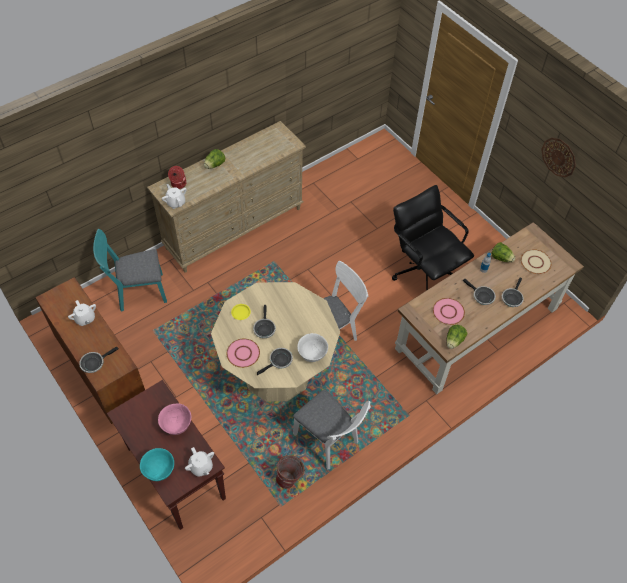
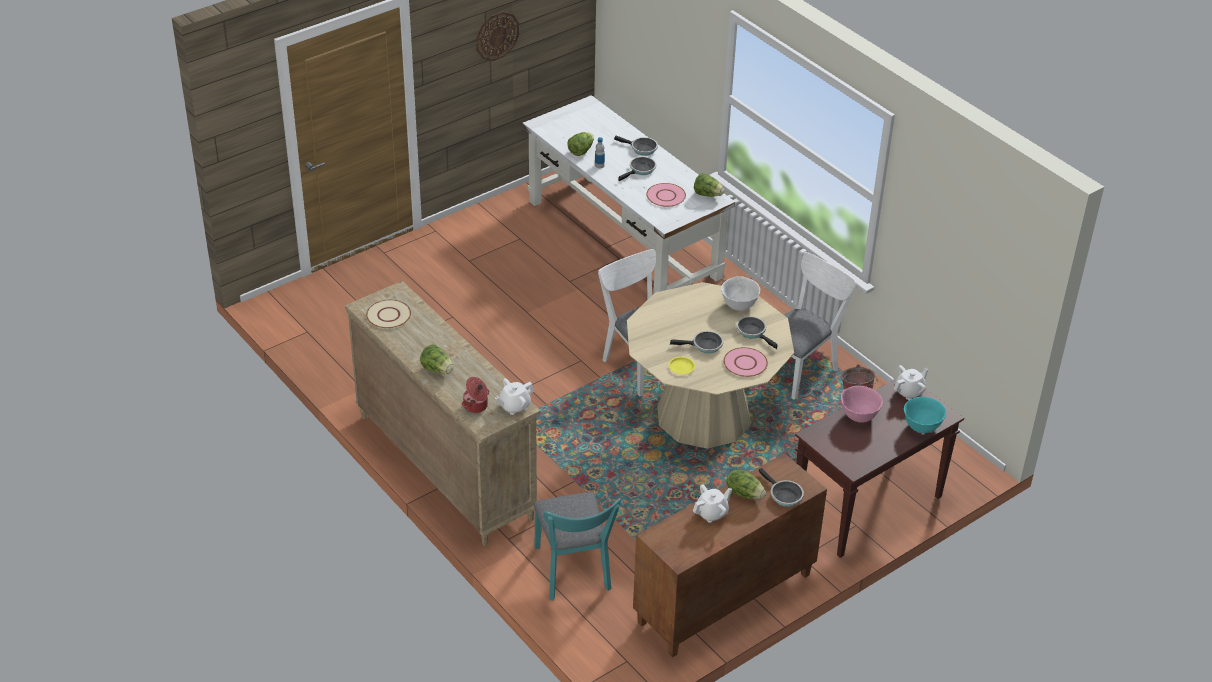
camera: 90 degrees left, 15 degrees down
black office chair [392,185,474,291] -> none
brown desk [395,222,584,394] -> white desk [522,95,735,294]
beige plate [521,249,552,274] -> beige plate moved to [366,300,411,329]
none -> lettuce [726,470,766,499]

